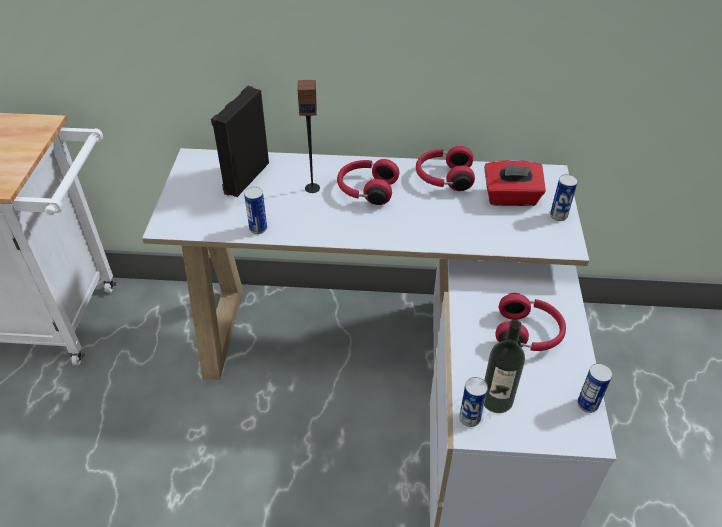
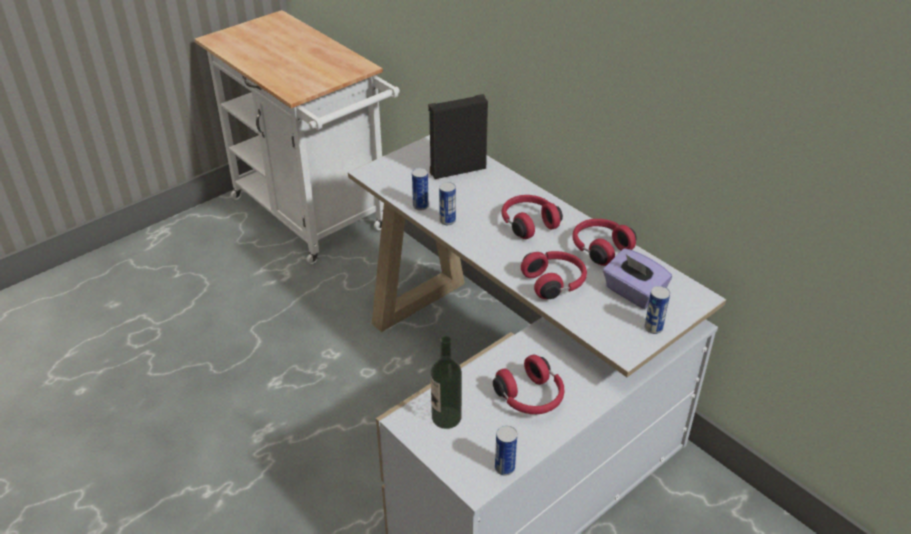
camera: 45 degrees right, 5 degrees down
speaker [298,80,320,193] -> none
can [459,377,488,427] -> can moved to [439,182,456,225]
red tissue box [484,160,546,206] -> purple tissue box [603,249,672,309]
none -> red headphones [521,251,587,299]

